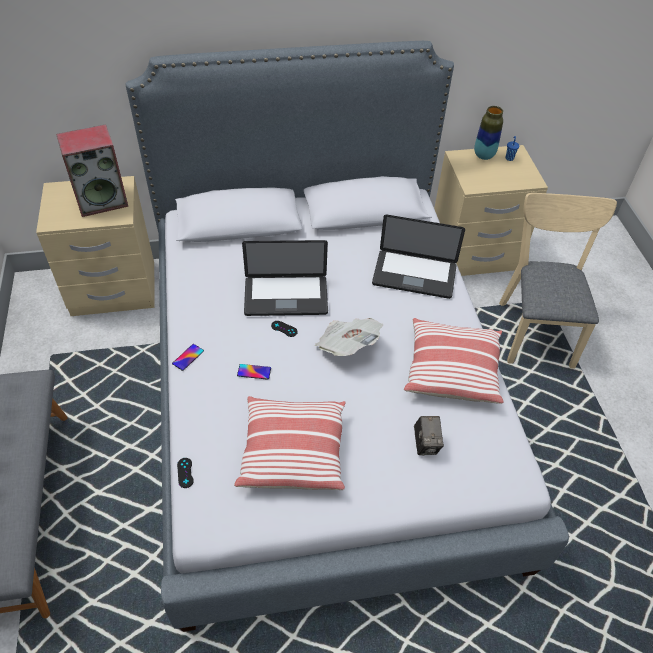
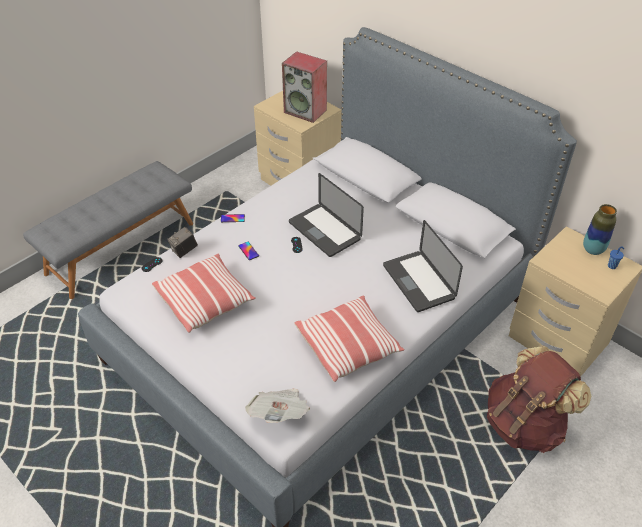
camera: 55 degrees right, 5 degrees down
newspaper [315,318,383,356] -> newspaper moved to [245,388,310,423]
camera [414,416,444,456] -> camera moved to [167,227,198,258]
beige chair [499,193,617,369] -> brown backpack [487,346,591,453]

